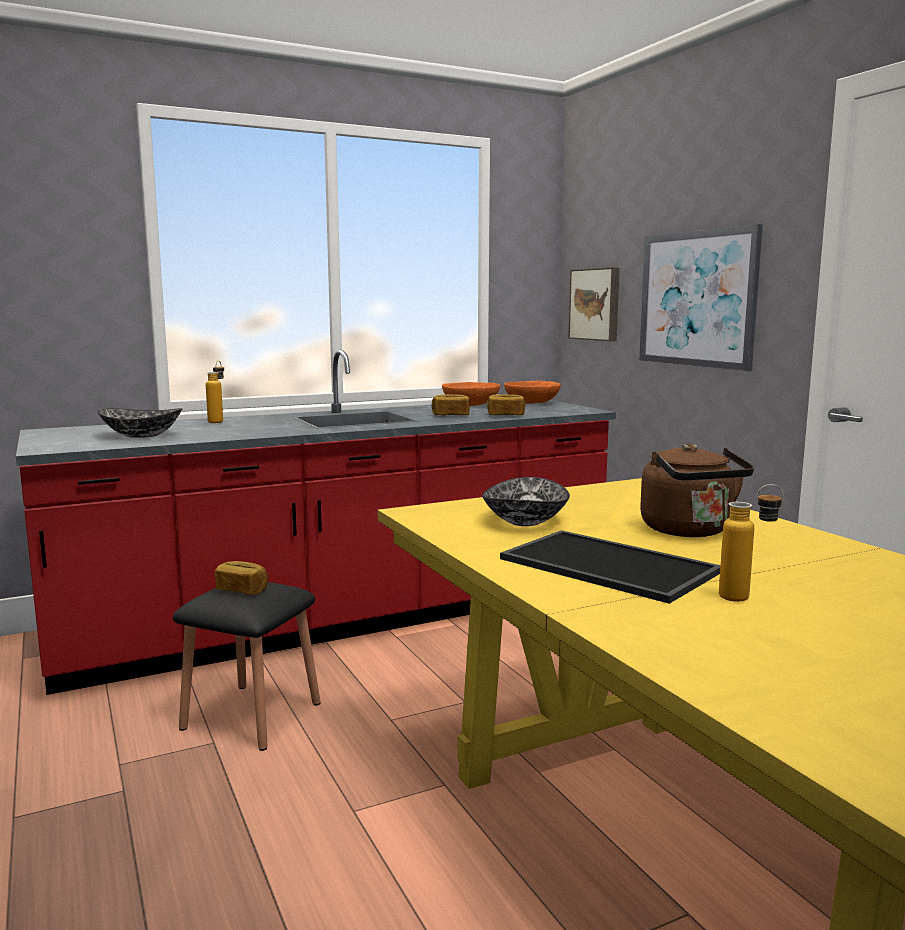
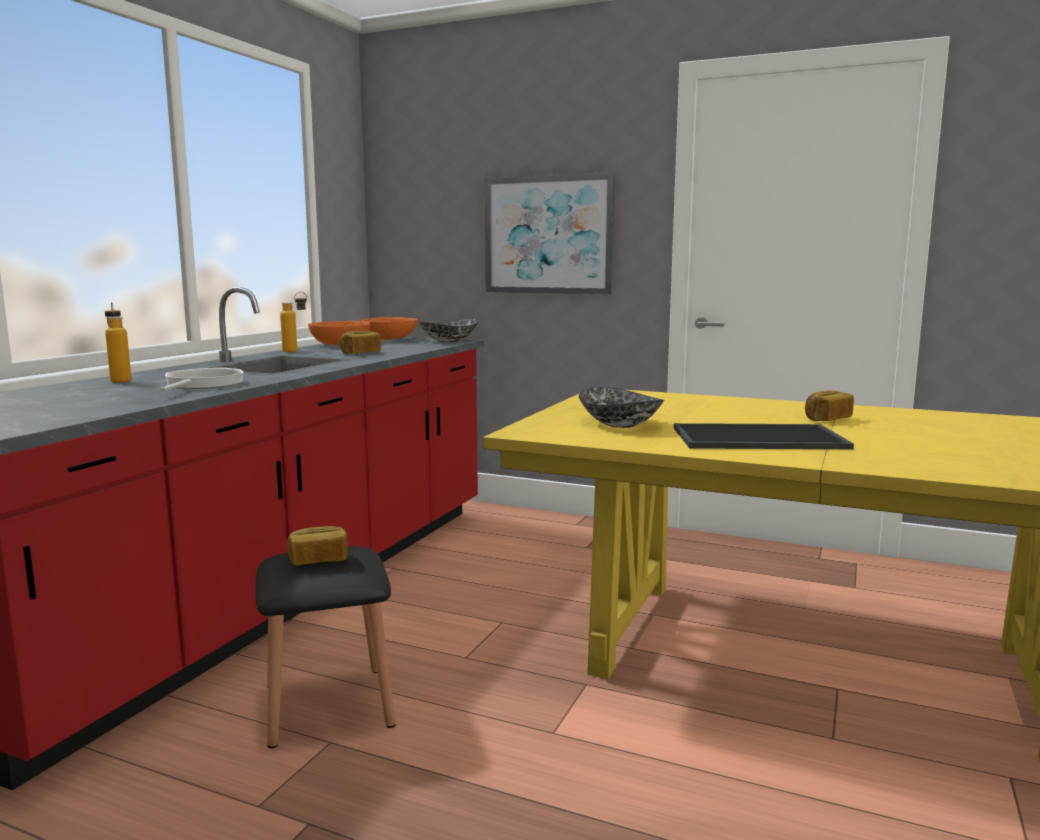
camera: 40 degrees left, 0 degrees up
bowl [97,408,182,438] -> bowl moved to [419,319,479,342]
bread [487,394,525,415] -> bread moved to [805,391,854,421]
picture [568,267,620,341] -> none
brown kettle [640,443,754,537] -> none
bottle [719,484,784,602] -> bottle moved to [280,292,307,352]
none -> frying pan [159,368,243,392]

